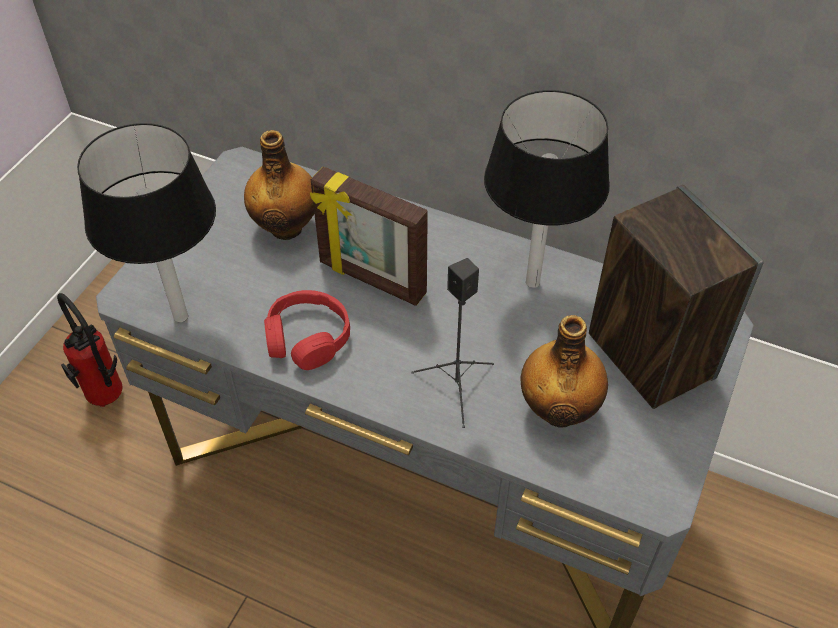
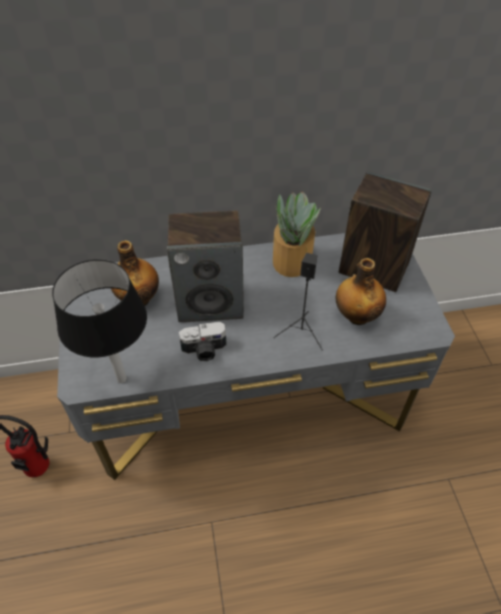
camera: 35 degrees left, 0 degrees up
red headphones [264,290,350,370] -> camera [179,321,227,361]
picture frame [310,166,428,306] -> speaker [167,211,244,322]
black table lamp [484,90,610,288] -> potted plant [273,192,321,277]

